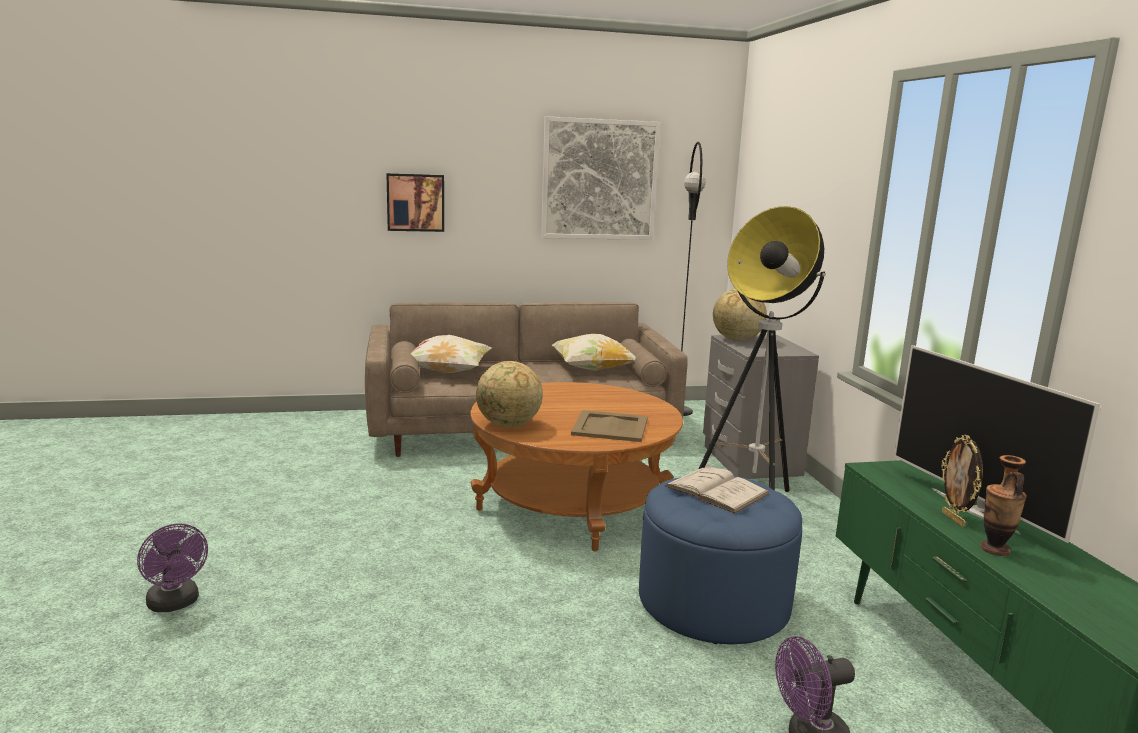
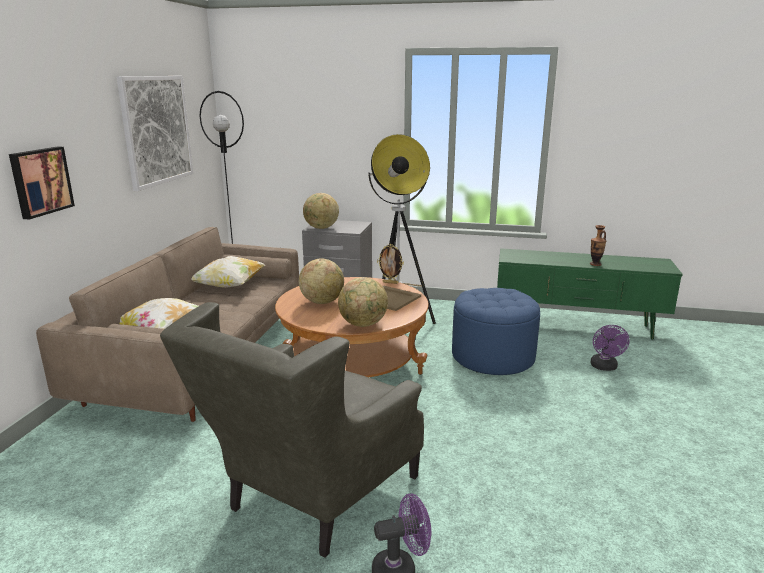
camera: 65 degrees left, 5 degrees up
white book [664,464,770,513] -> none
television [894,345,1100,543] -> none
picture frame [941,434,983,527] -> picture frame moved to [377,244,404,284]
none -> grey armchair [160,302,424,558]
none -> globe [299,258,344,304]

